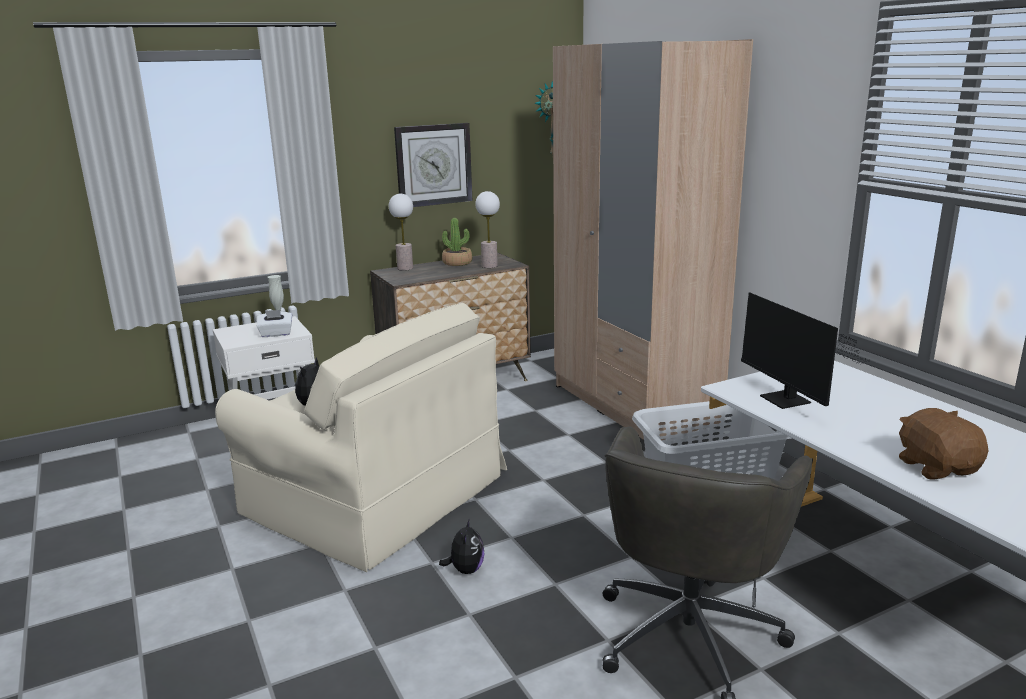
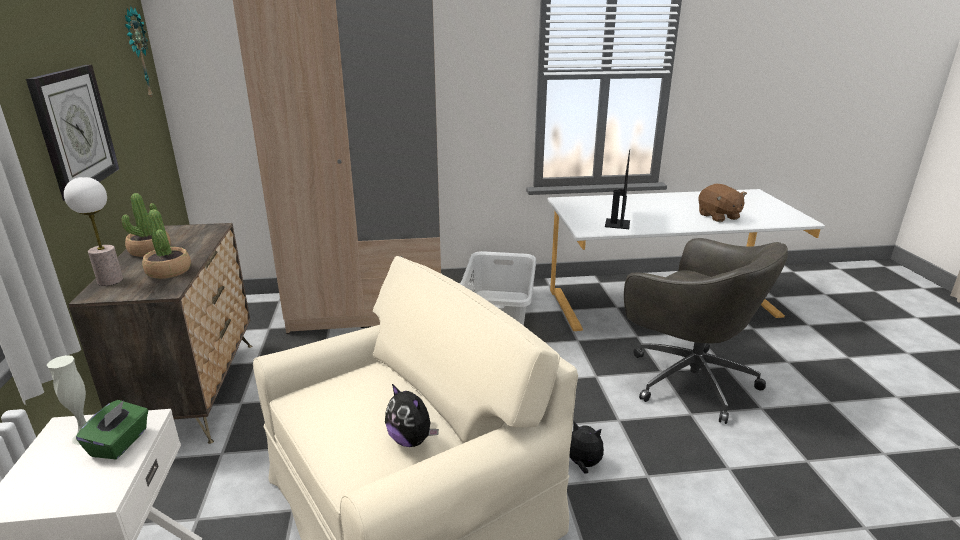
camera: 70 degrees left, 5 degrees up
white tissue box [257,310,292,337] -> green tissue box [76,400,148,459]
table lamp [475,191,500,268] -> none
monitor [741,292,870,409] -> monitor turned 75 degrees counterclockwise [605,150,630,229]
brown plush toy [899,408,989,480] -> brown plush toy turned 120 degrees counterclockwise [698,184,747,222]
none -> potted plant [142,209,191,279]

